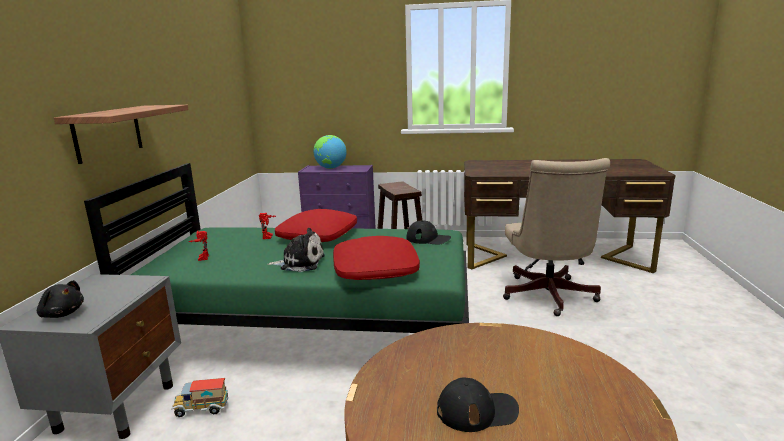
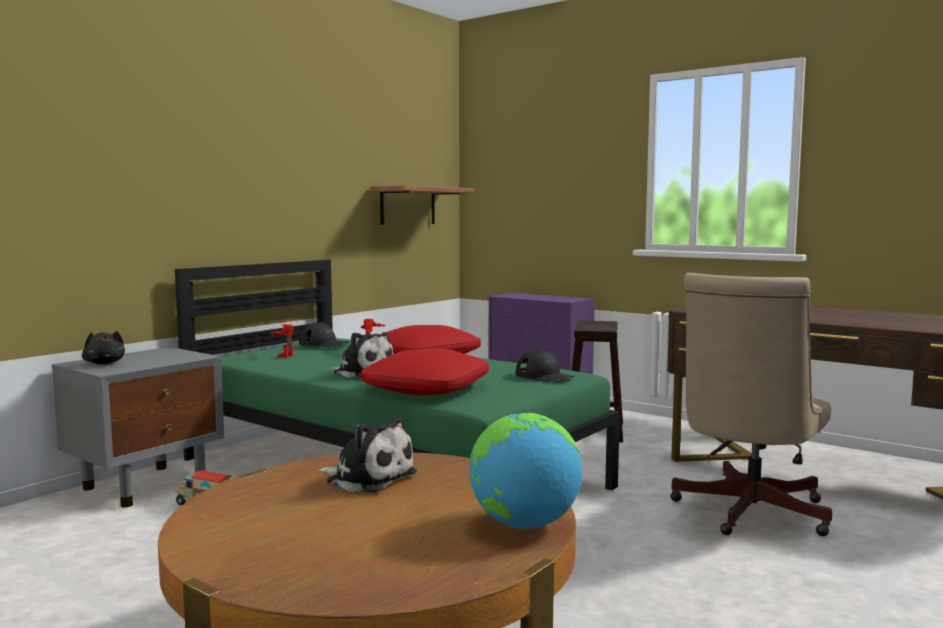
camera: 30 degrees right, 10 degrees down
shelf [54,105,188,164] -> shelf moved to [370,185,475,225]
globe [314,135,346,169] -> globe moved to [470,413,582,529]
black cap [437,377,519,432] -> black cap moved to [299,323,349,348]
none -> plush toy [318,417,417,493]

